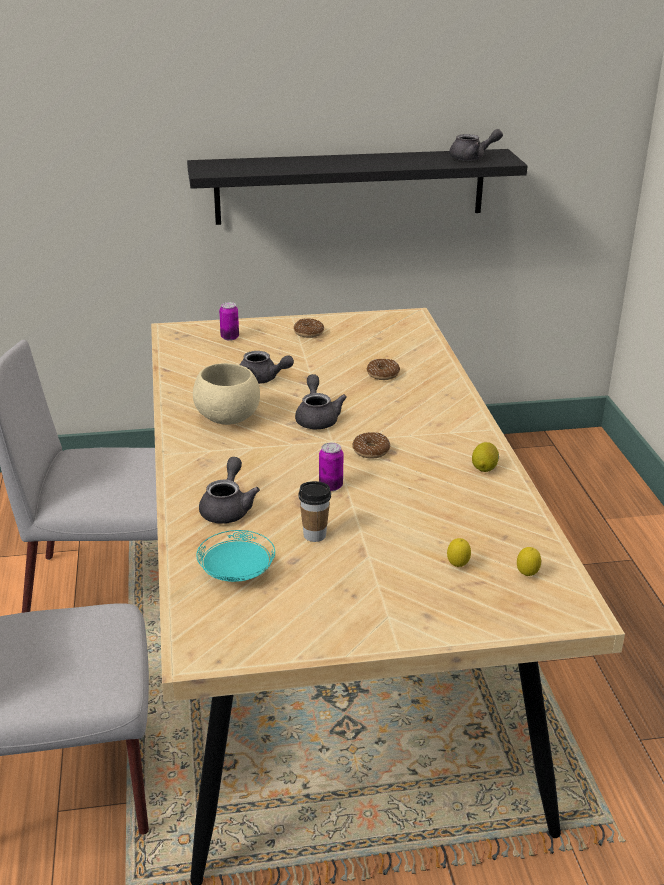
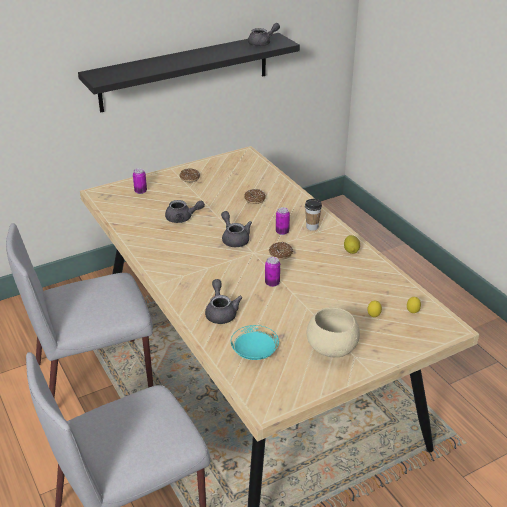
camera: 20 degrees left, 5 degrees up
beige bowl [193,363,260,425] -> beige bowl moved to [307,307,360,357]
cup [298,481,331,542] -> cup moved to [305,199,322,231]
none -> can [276,207,290,235]

